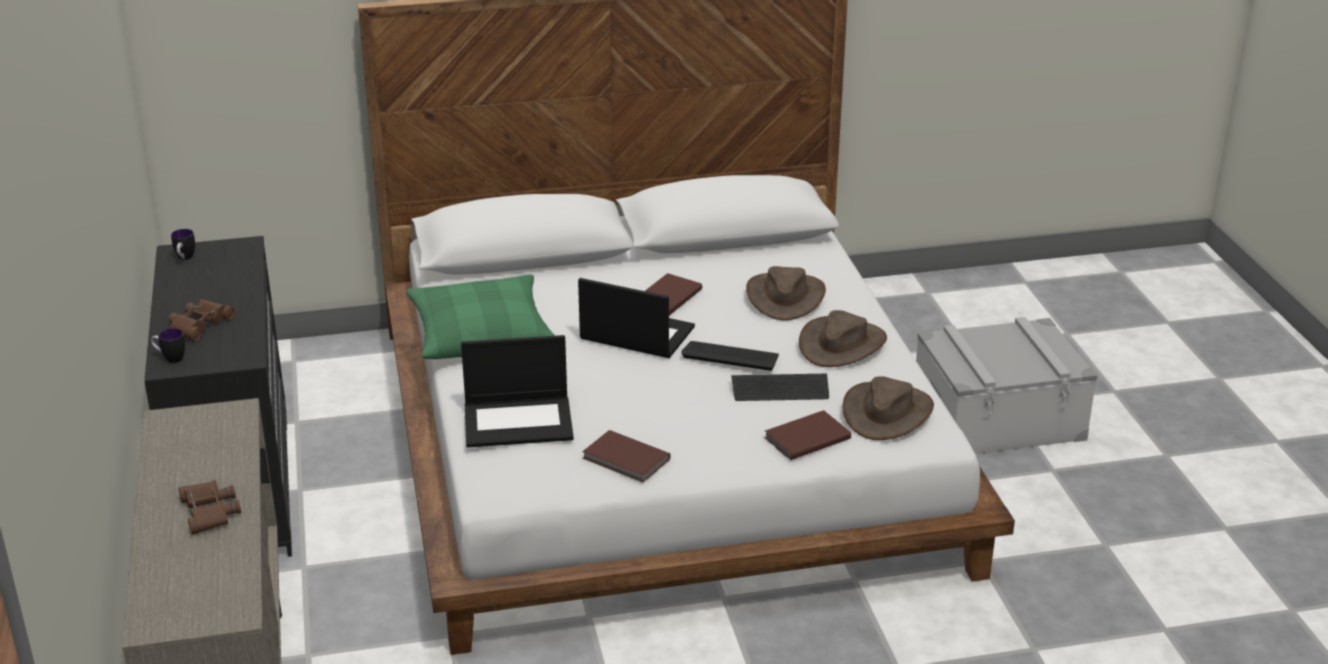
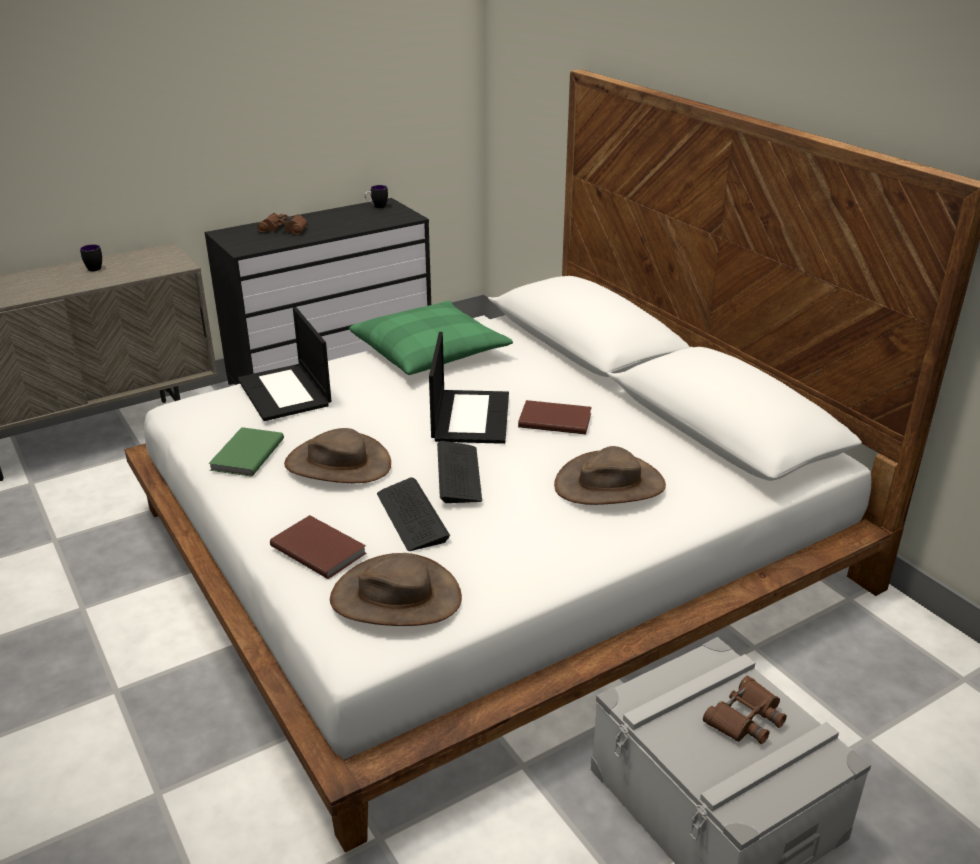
camera: 70 degrees right, 0 degrees up
mug [151,328,185,363] -> mug moved to [80,244,102,271]
brown binoculars [179,480,241,535] -> brown binoculars moved to [703,676,787,744]
brown book [582,430,671,483] -> green book [208,427,284,477]
brown hat [799,310,887,367] -> brown hat moved to [284,428,391,483]

